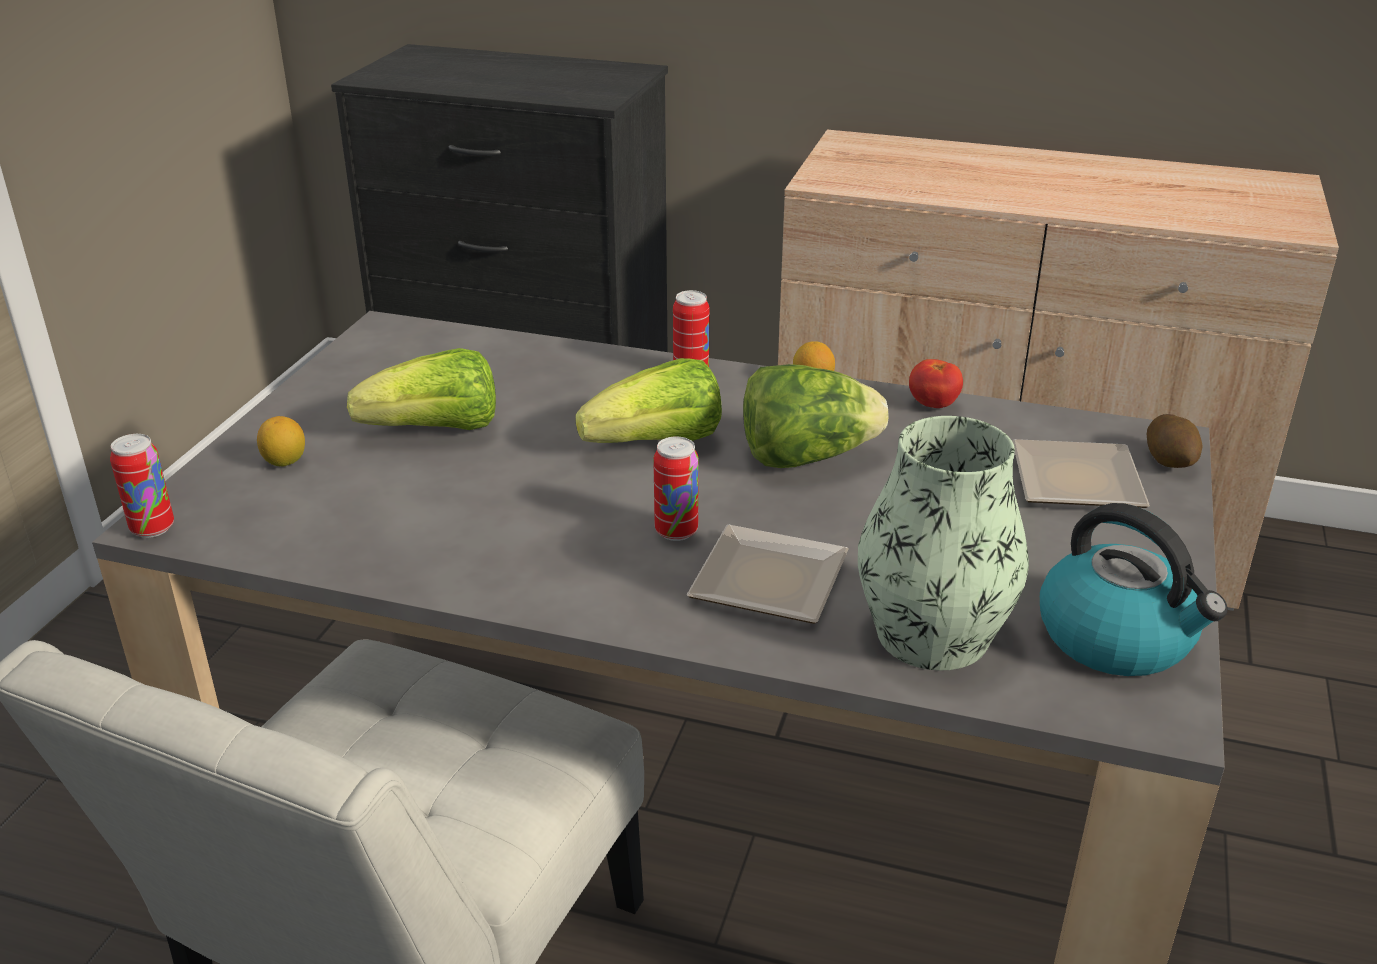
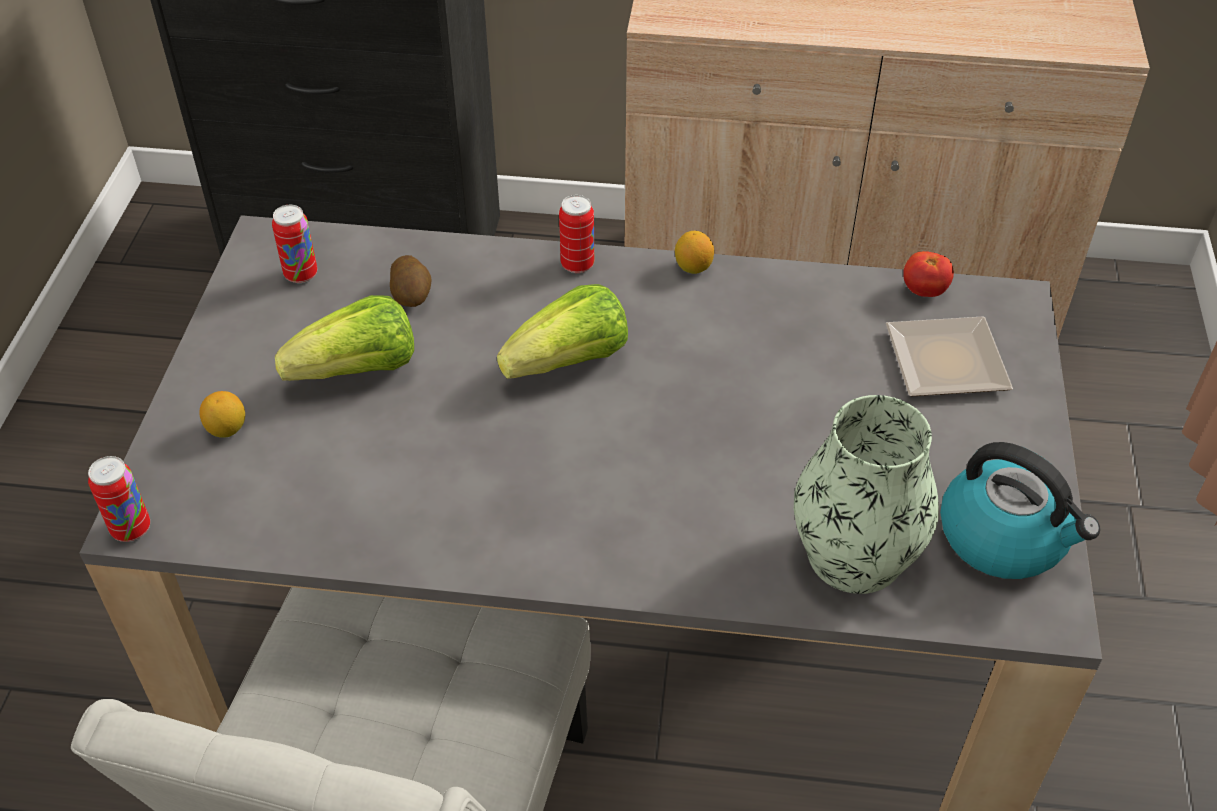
camera: 10 degrees left, 15 degrees up
can [653,436,699,541] -> can moved to [272,205,317,283]
plate [687,525,849,624] -> none
lettuce [743,364,889,468] -> none
tomato [909,359,963,408] -> tomato moved to [903,251,954,297]
potato [1147,414,1203,468] -> potato moved to [390,255,432,307]

